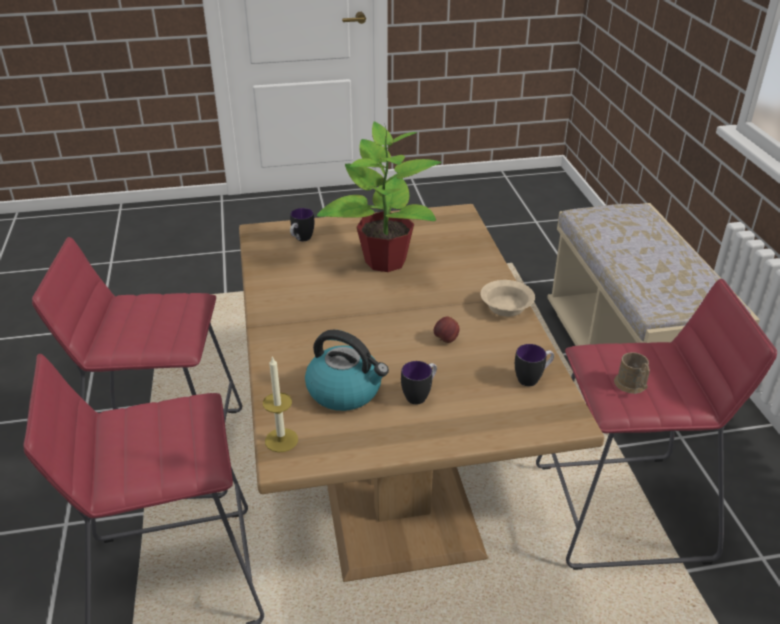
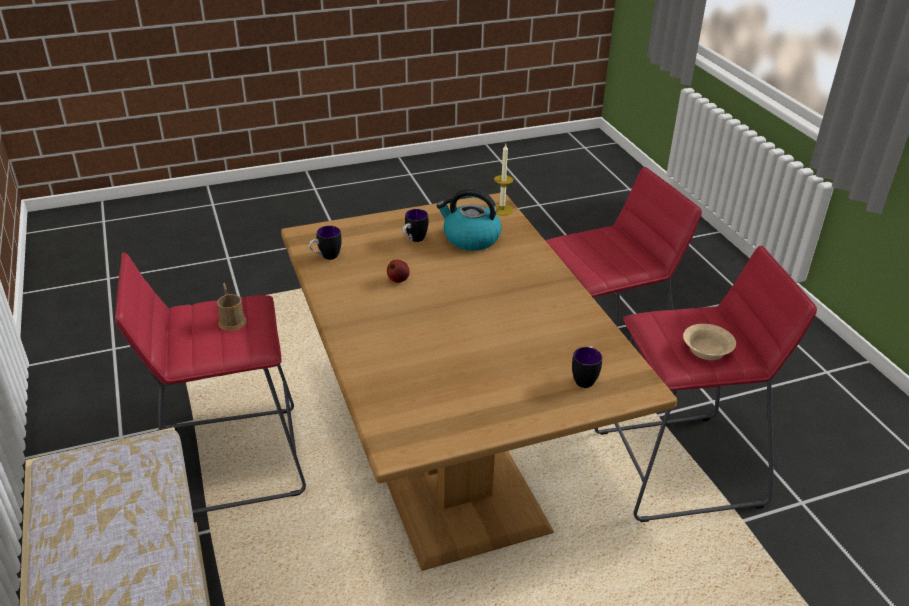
camera: 170 degrees right, 0 degrees up
potted plant [317,122,441,272] -> none
beige bowl [480,280,535,317] -> beige bowl moved to [683,324,736,360]

